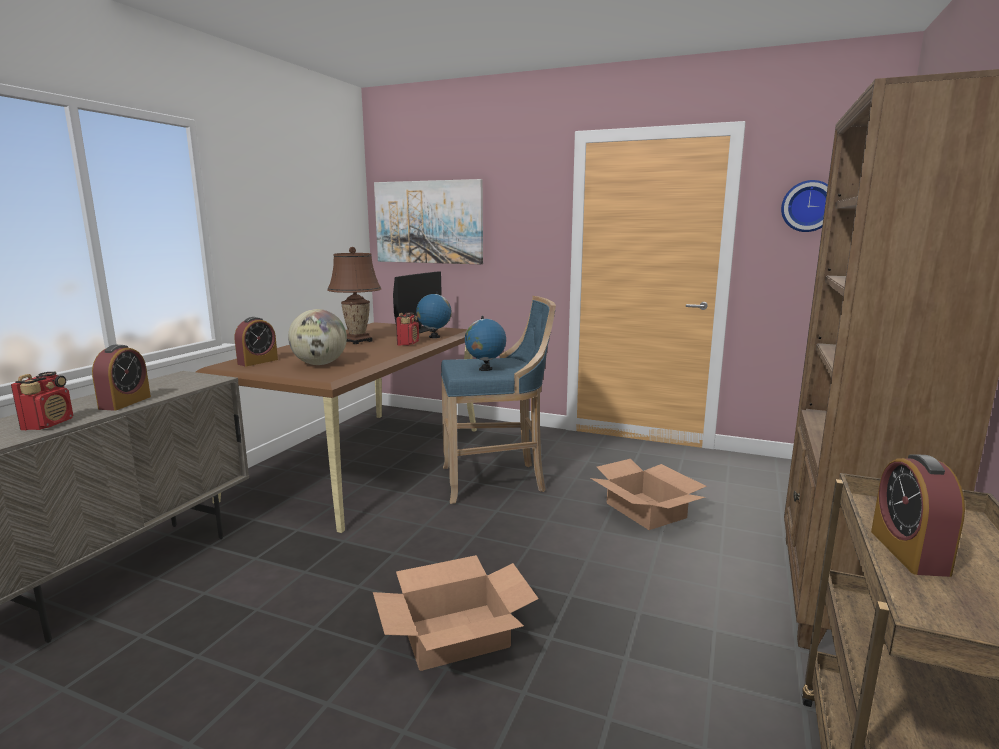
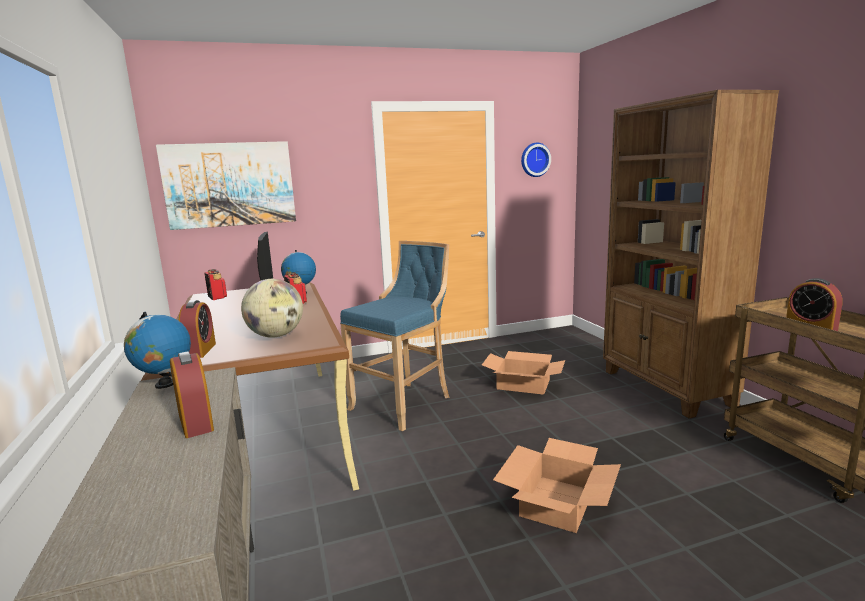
camera: 40 degrees left, 0 degrees up
radio [11,372,73,430] -> radio moved to [204,269,227,300]
brown table lamp [327,247,381,344] -> none
globe [465,316,506,371] -> globe moved to [124,312,191,389]

